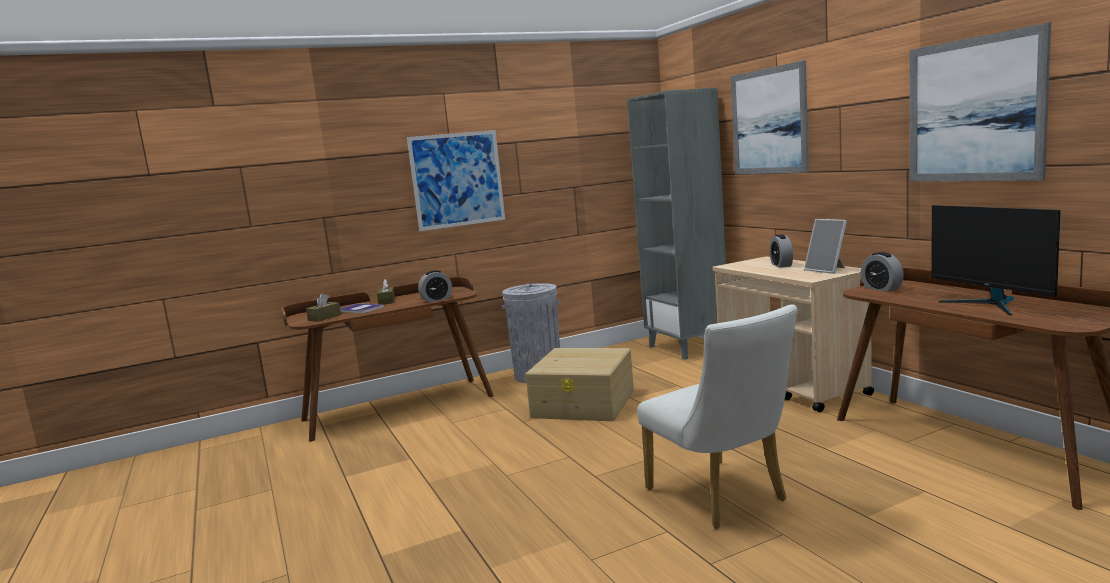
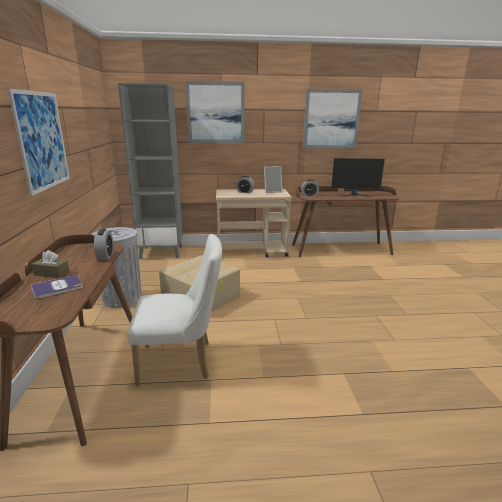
camera: 70 degrees left, 10 degrees up
brown tissue box [306,293,341,322] -> none
white chair [637,305,797,529] -> white chair moved to [127,234,222,386]

